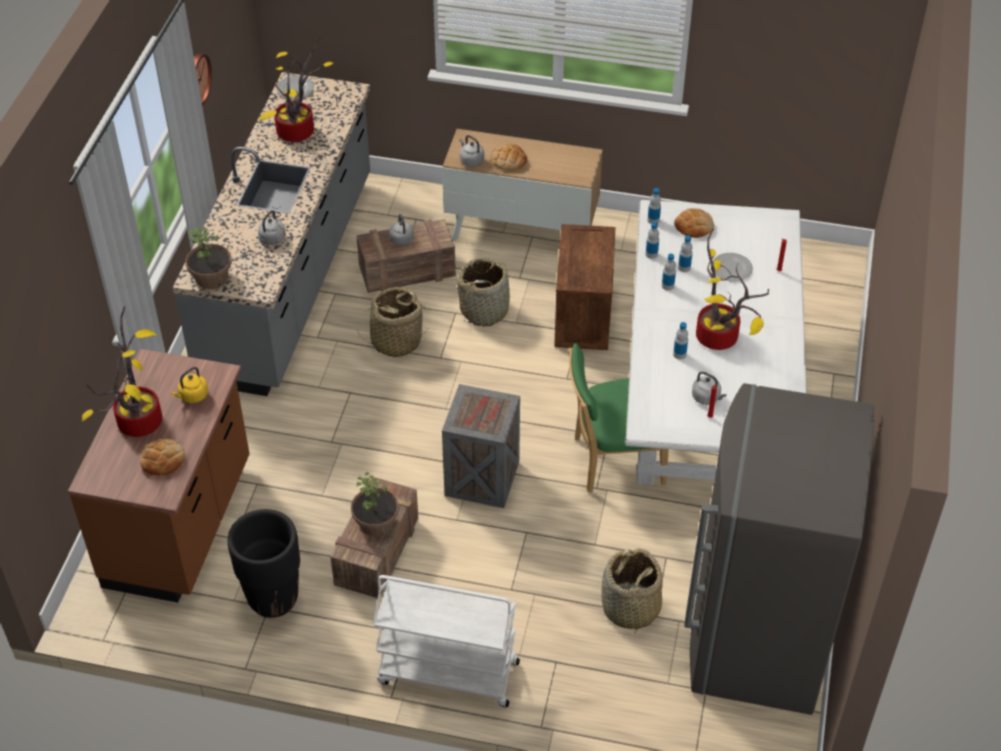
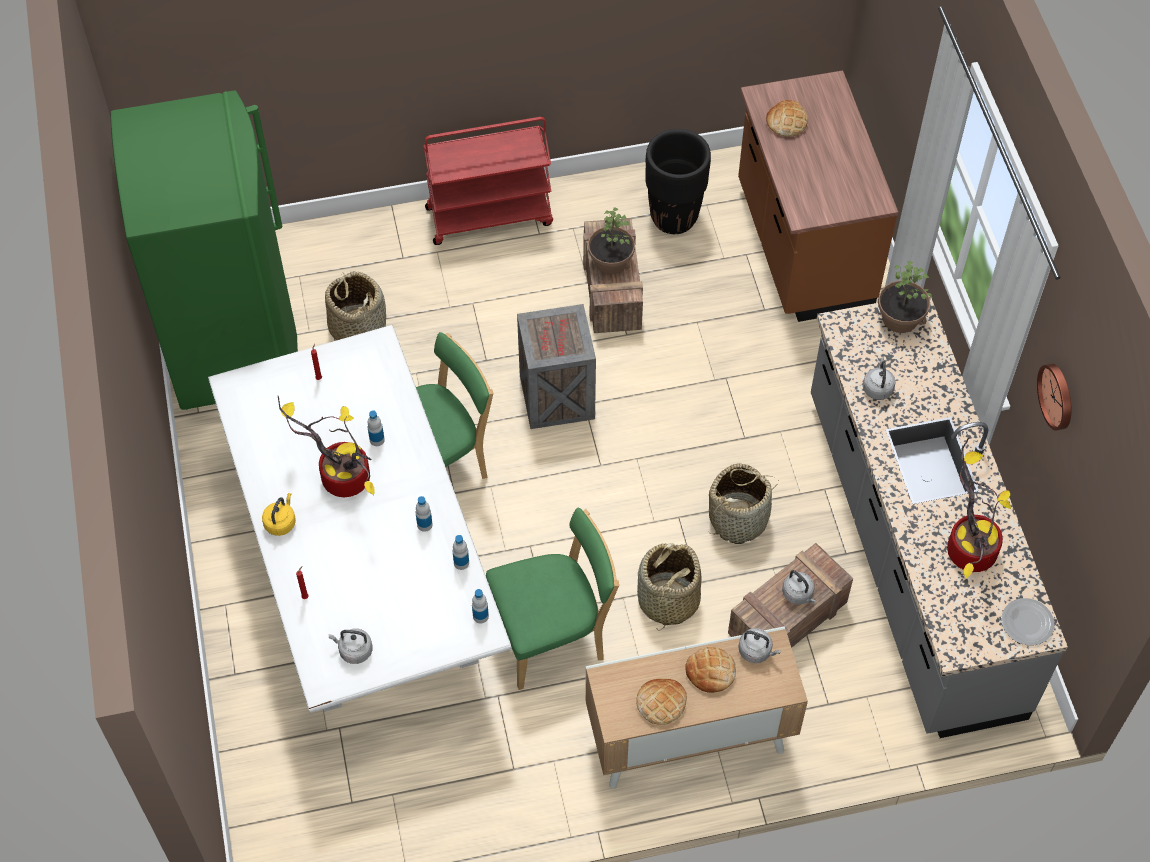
camera: 155 degrees right, 10 degrees up
potted plant [82,306,163,437] -> none
yellow kettle [171,367,208,403] -> yellow kettle moved to [262,493,296,536]
white cart [373,575,520,707] -> red cart [423,117,553,245]
crate [554,224,616,350] -> green chair [486,508,619,690]
bread [675,208,714,238] -> bread moved to [637,679,687,725]
bottle [678,235,693,272] -> none
grey fridge [684,383,874,715] -> green fridge [111,90,298,410]
grey kettle [692,371,727,405] -> grey kettle moved to [329,629,373,664]
plate [713,253,753,282] -> none

